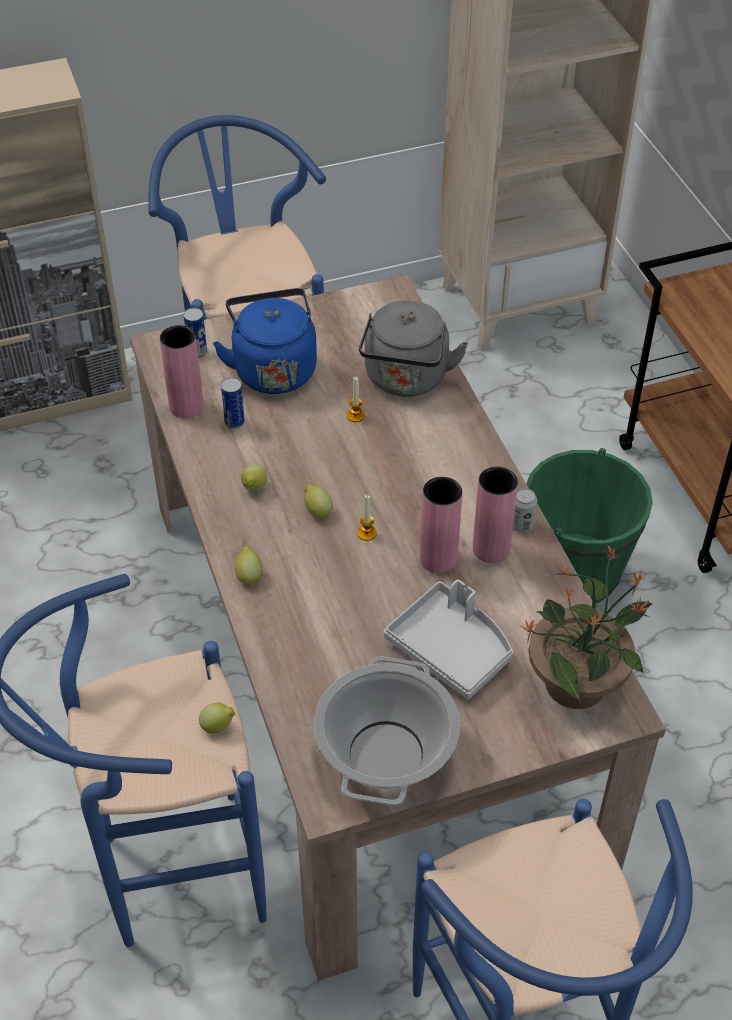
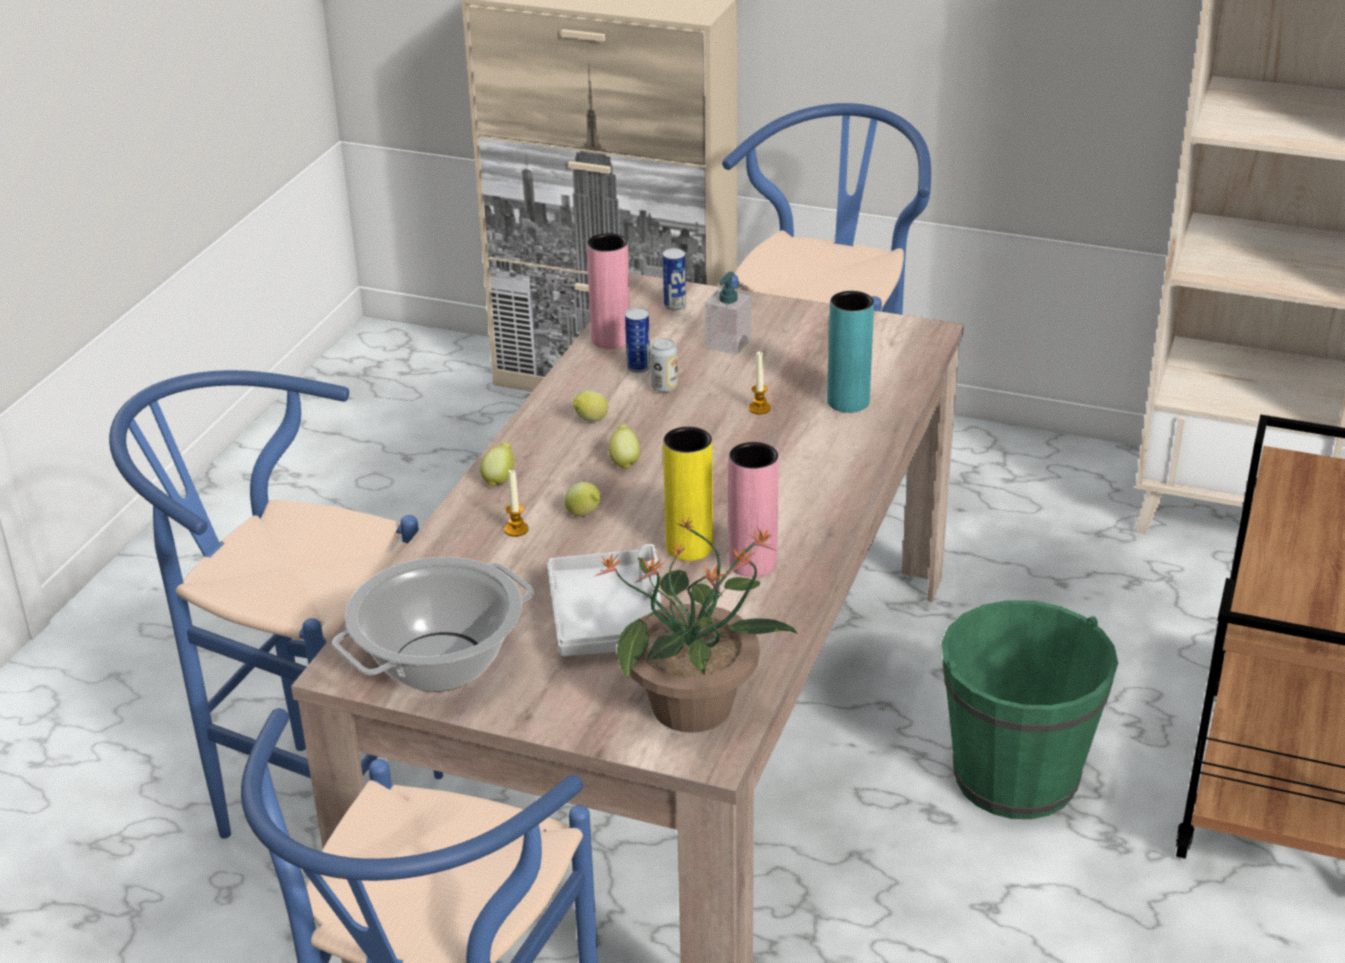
camera: 40 degrees right, 15 degrees down
lemon [199,703,235,734] -> lemon moved to [564,482,601,517]
blue kettle [213,288,317,394] -> soap dispenser [705,271,751,355]
candle [357,495,377,541] -> candle moved to [504,470,529,537]
grey kettle [359,300,468,397] -> turquoise vase [827,291,874,413]
pink vase [420,477,462,573] -> yellow vase [663,427,713,561]
can [513,488,537,532] -> can moved to [650,338,678,392]

